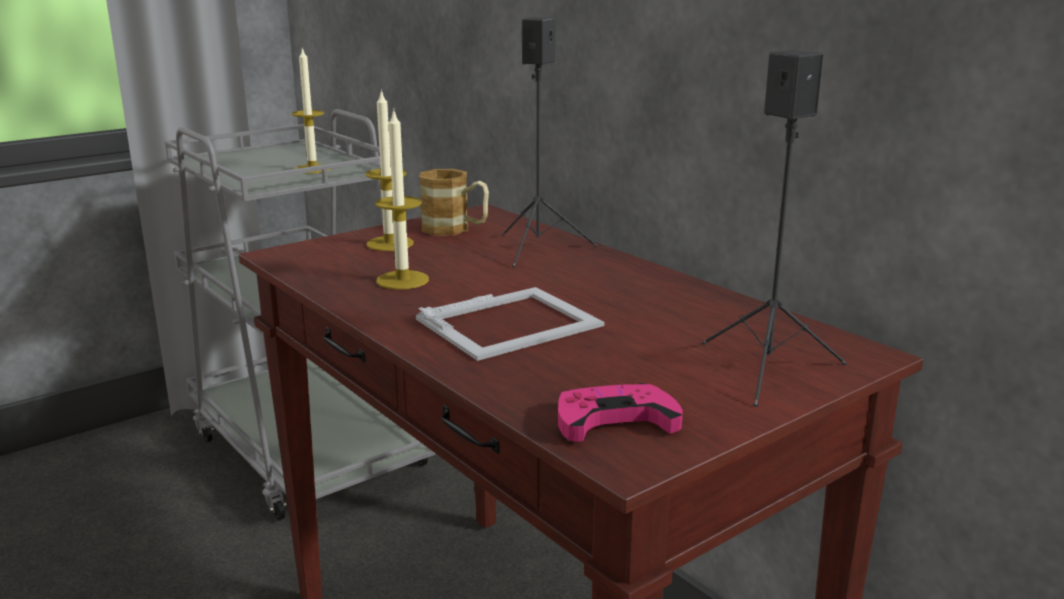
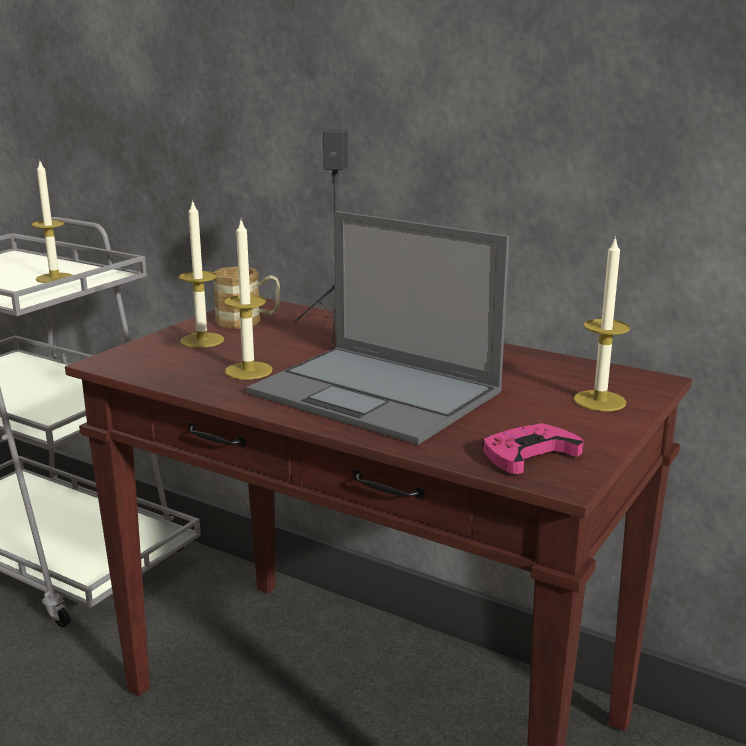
camera: 20 degrees left, 0 degrees up
picture frame [416,287,604,361] -> laptop [246,211,509,445]
black speaker [702,50,847,407] -> candle [574,236,630,411]

